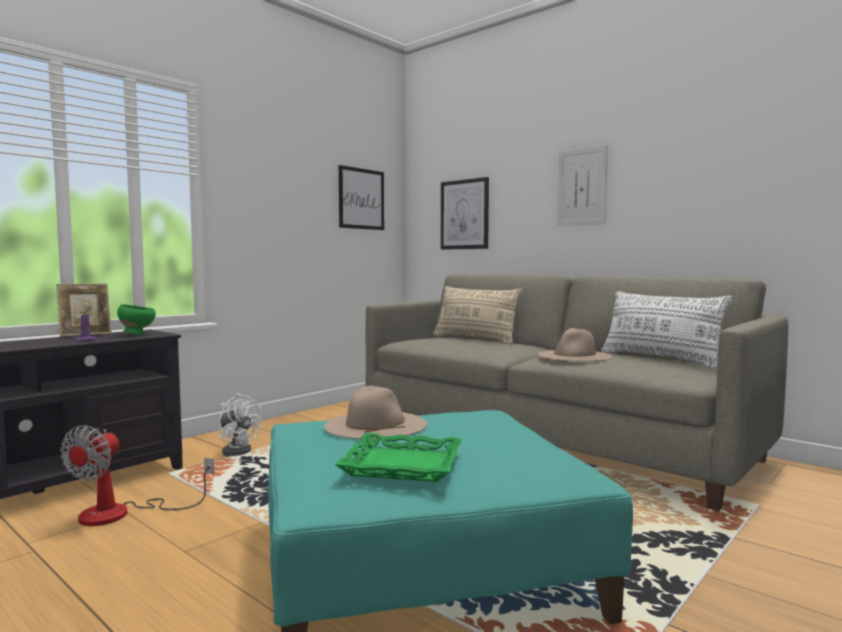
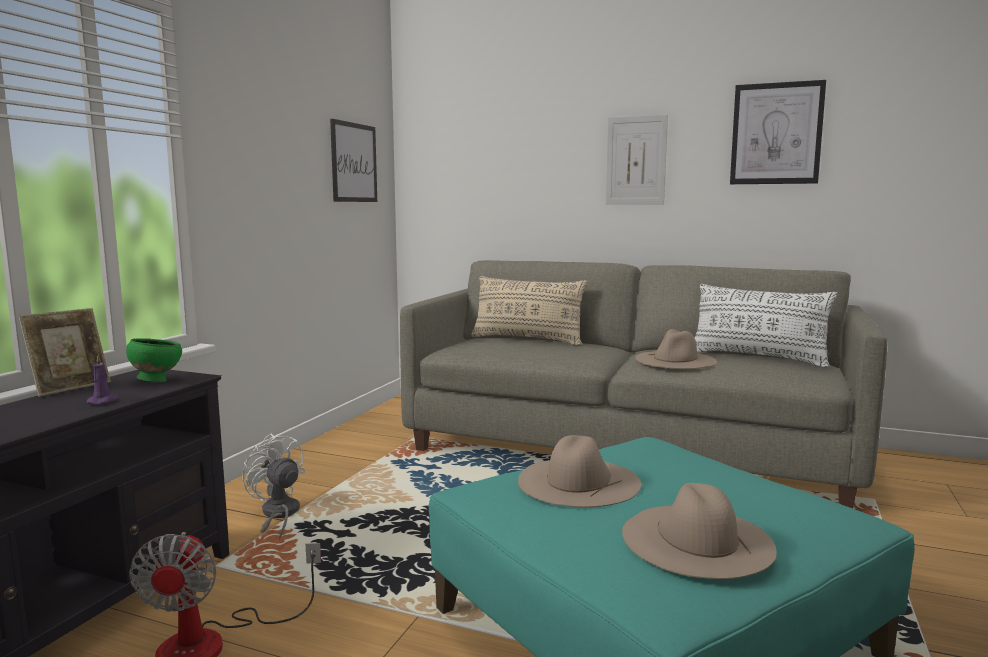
camera: 20 degrees left, 5 degrees up
white fan [218,393,261,456] -> white fan turned 150 degrees counterclockwise [242,434,305,540]
green tray [334,433,462,482] -> beige hat [622,483,777,579]
picture [441,177,489,250] -> picture moved to [730,80,826,184]

